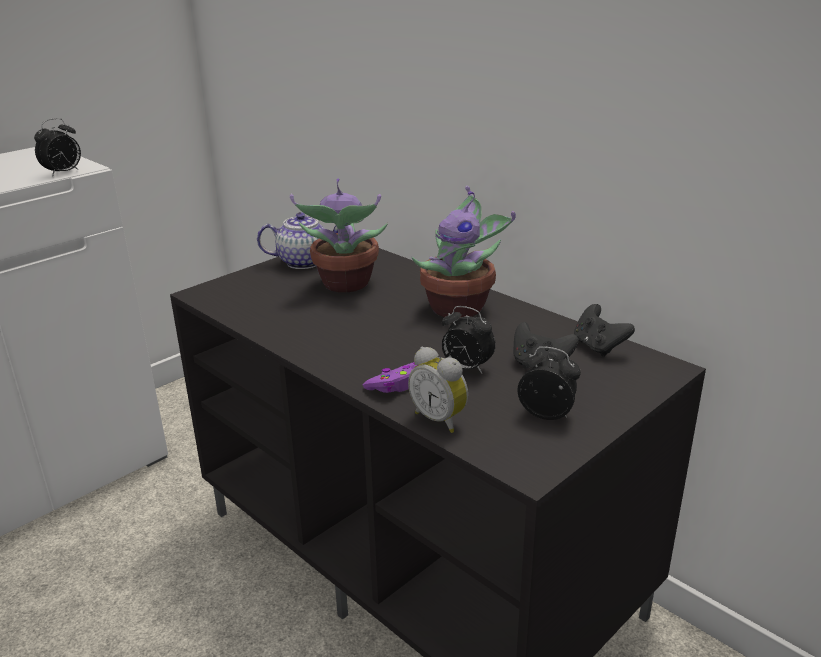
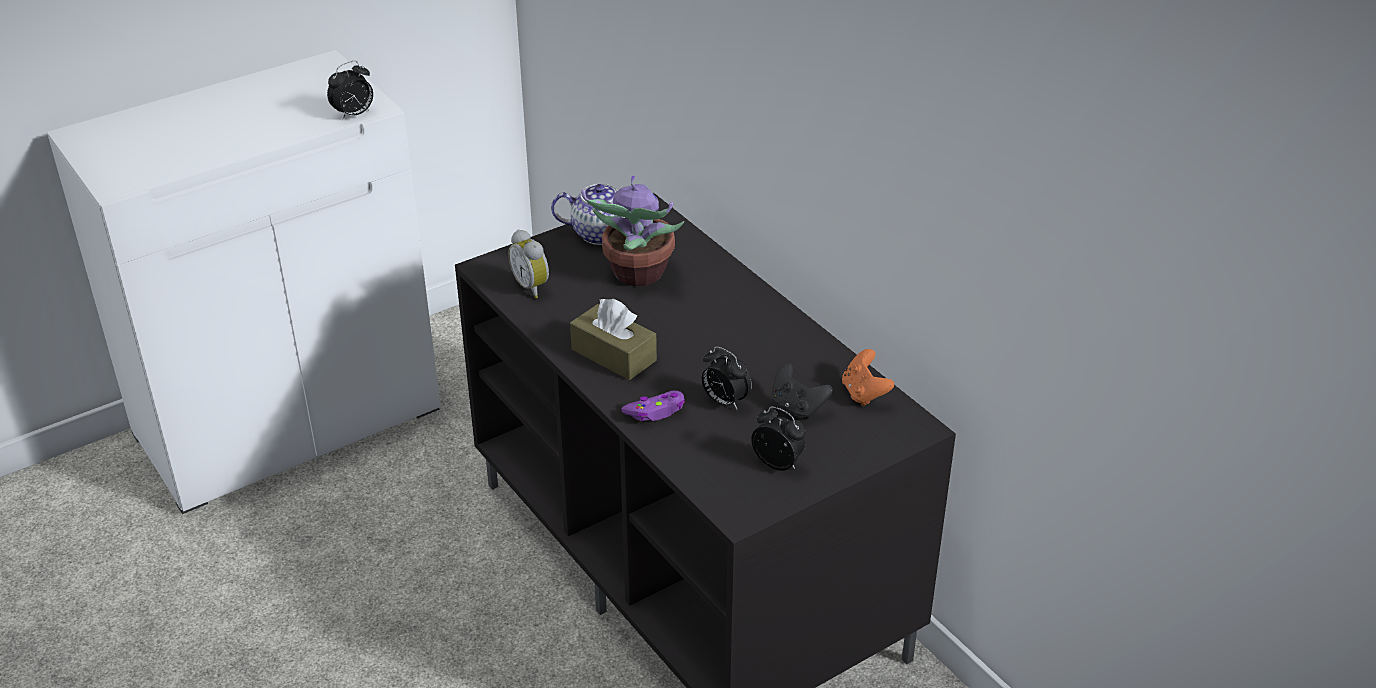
camera: 10 degrees right, 10 degrees up
alarm clock [408,347,468,433] -> alarm clock moved to [508,229,549,299]
potted plant [412,186,516,318] -> none
black game controller [574,304,635,357] -> orange game controller [842,349,894,406]
none -> brown tissue box [570,298,657,380]

